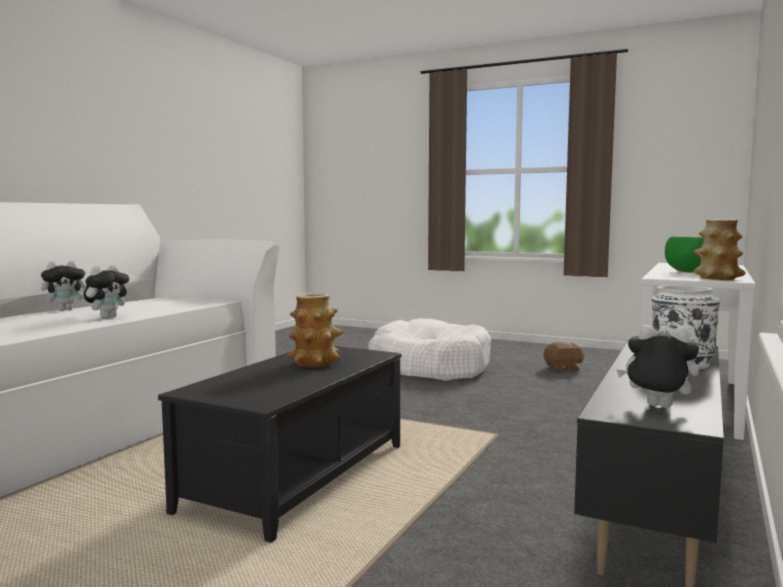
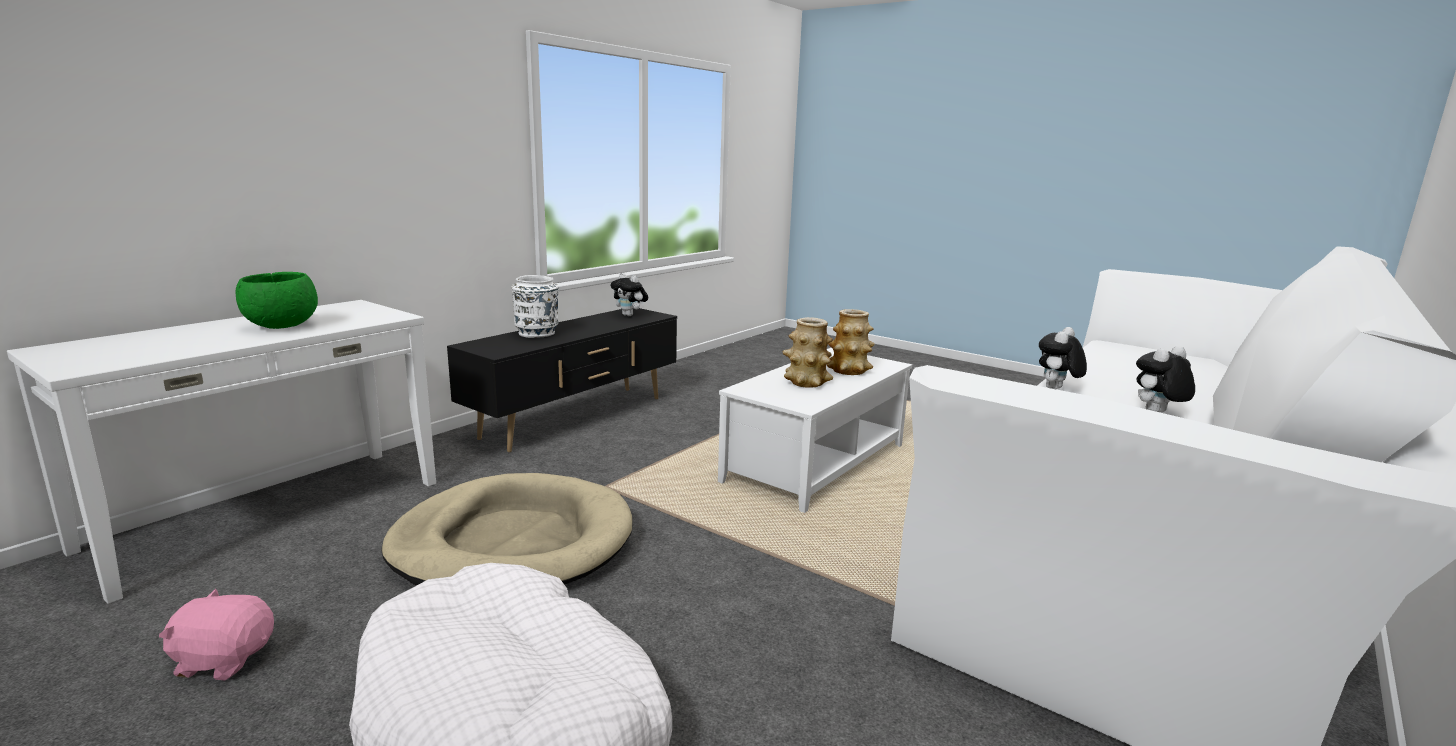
camera: 170 degrees left, 10 degrees up
black coffee table [158,346,402,543] -> white coffee table [718,348,912,513]
brown plush toy [544,342,585,372] -> pink plush toy [159,589,274,680]
vase [693,219,746,280] -> vase moved to [826,309,875,375]
none -> beige dog bed [381,473,633,585]

